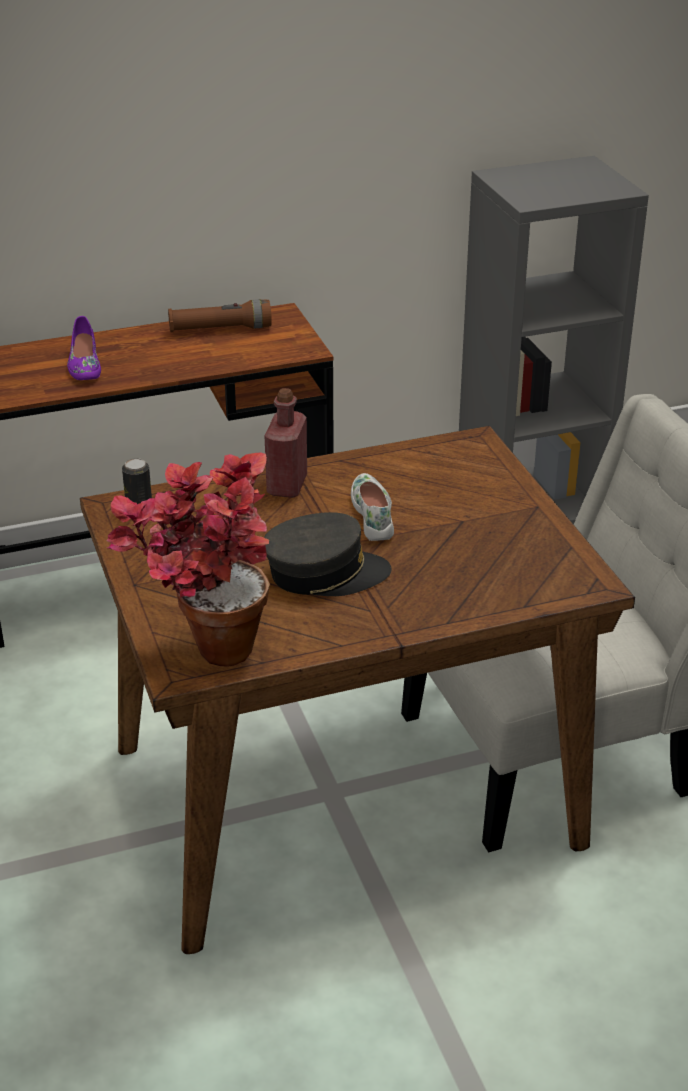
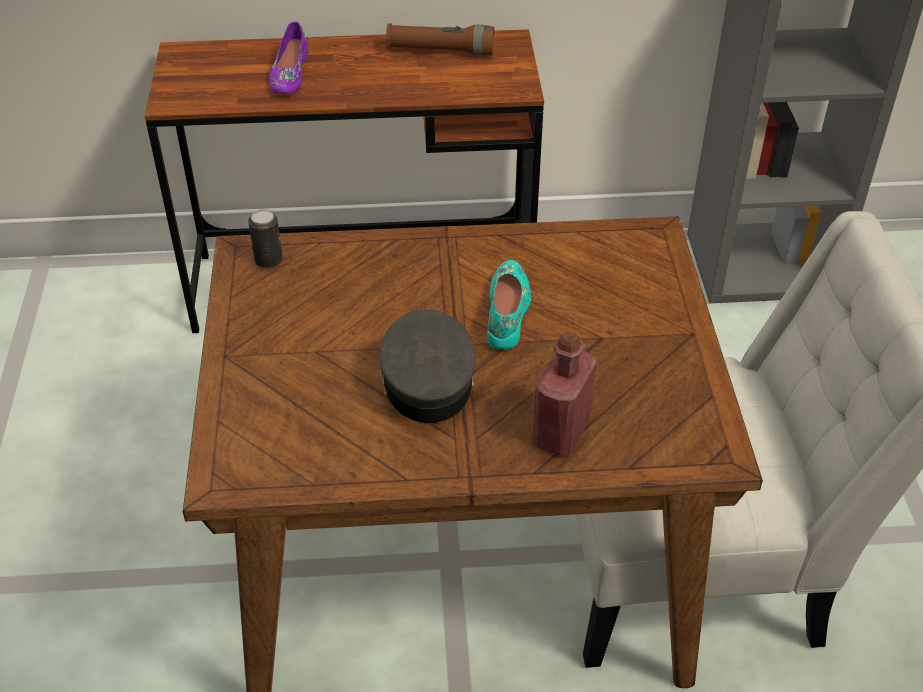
camera: 15 degrees right, 10 degrees up
potted plant [106,452,270,667] -> none
red bottle [264,388,307,498] -> red bottle moved to [532,331,597,456]
grey cap [264,512,392,596] -> grey cap turned 105 degrees counterclockwise [380,309,476,423]
white shoe [351,473,394,541] -> turquoise shoe [487,260,531,349]

